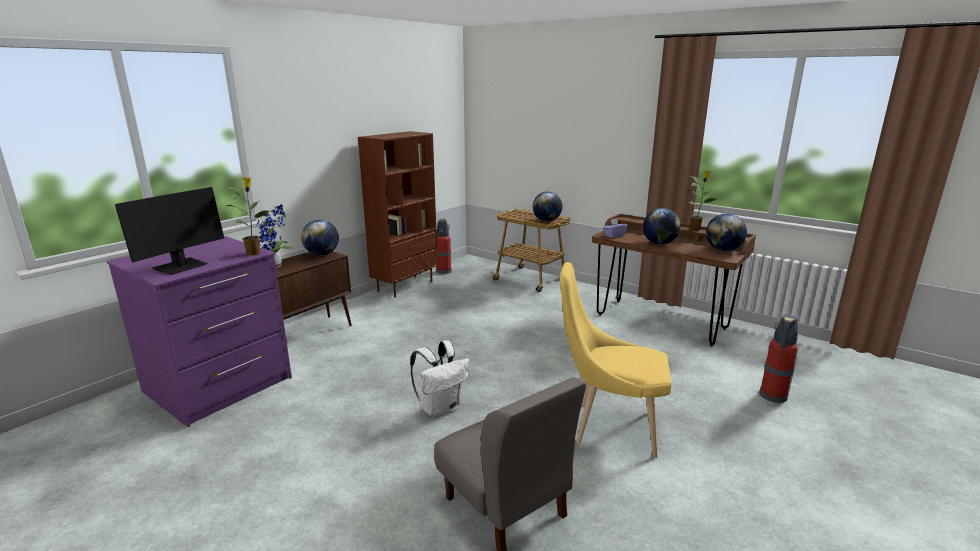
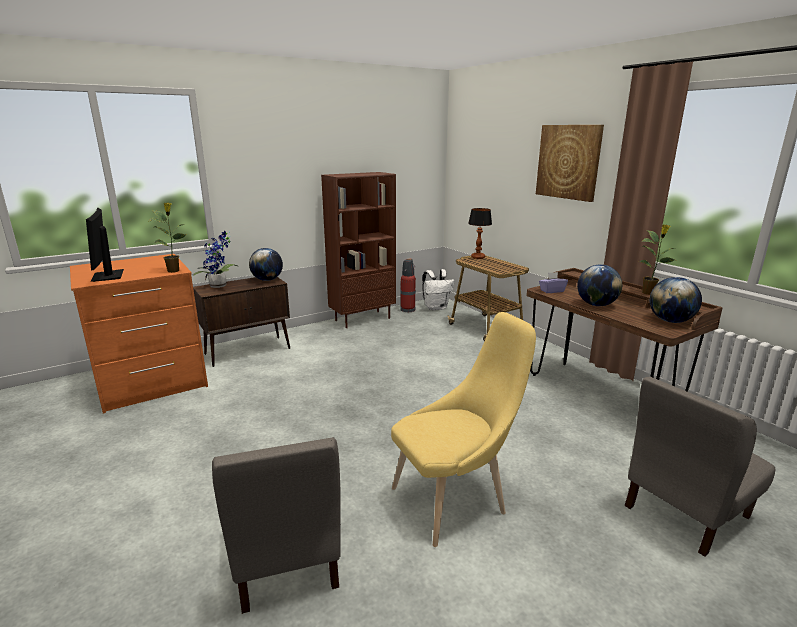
camera: 20 degrees right, 0 degrees up
purple dresser [106,236,292,427] -> orange dresser [70,254,208,414]
monitor [115,187,224,275] -> monitor turned 105 degrees clockwise [86,208,124,282]
white backpack [410,340,470,417] -> white backpack moved to [422,269,454,310]
globe [533,191,563,222] -> none
yellow chair [560,262,672,458] -> yellow chair turned 120 degrees clockwise [391,312,536,547]
fire extinguisher [759,314,798,403] -> grey chair [624,377,775,557]
none -> table lamp [468,208,492,259]
none -> picture [536,125,604,202]

